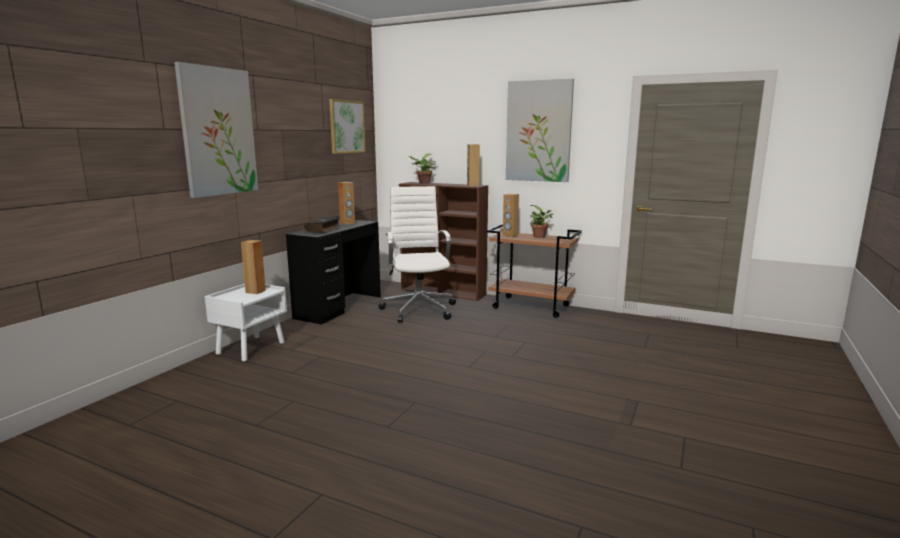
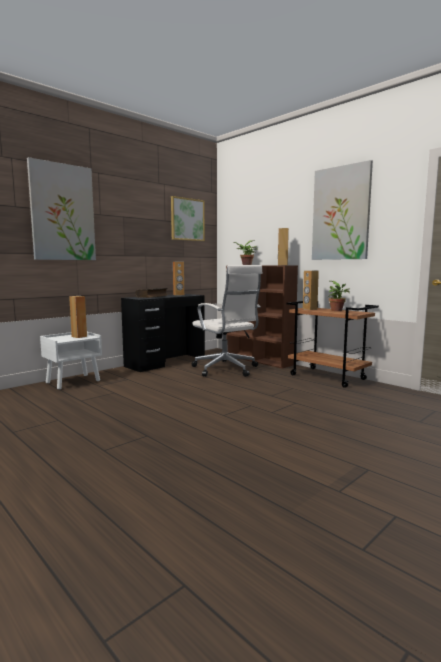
camera: 20 degrees right, 5 degrees down
white office chair [378,186,456,323] -> white office chair turned 135 degrees clockwise [191,265,262,377]

